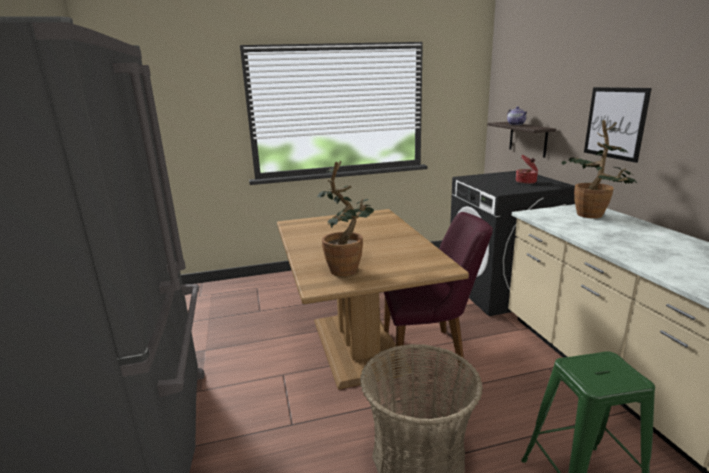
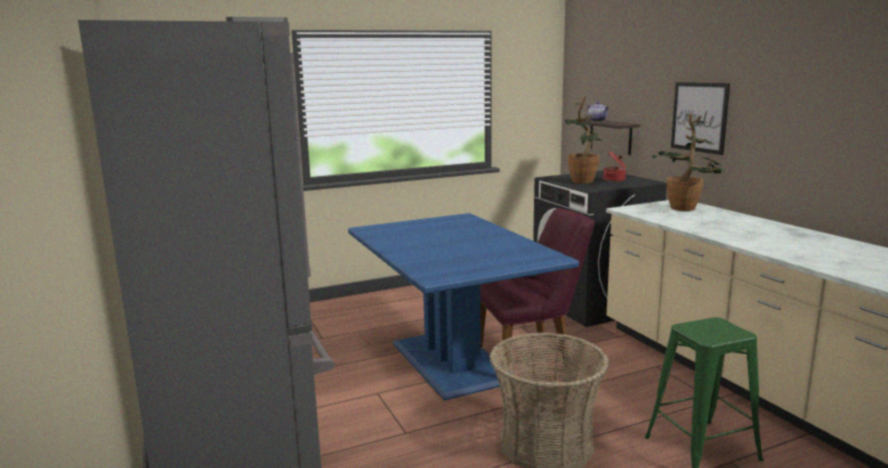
camera: 10 degrees left, 5 degrees down
brown dining table [277,209,469,390] -> blue dining table [348,213,579,401]
potted plant [317,161,374,277] -> potted plant moved to [566,97,602,184]

